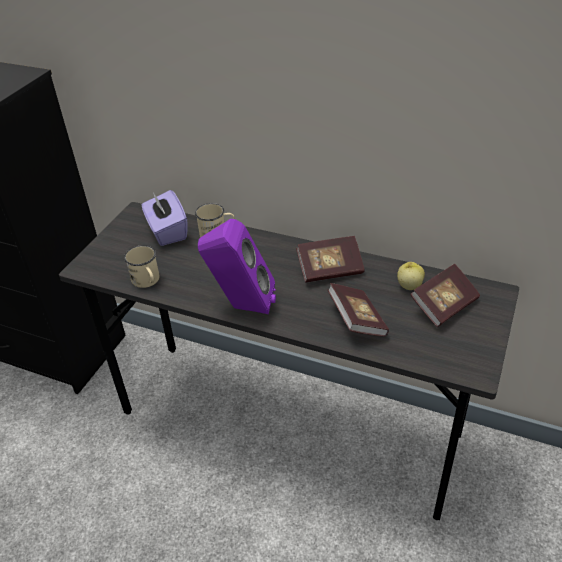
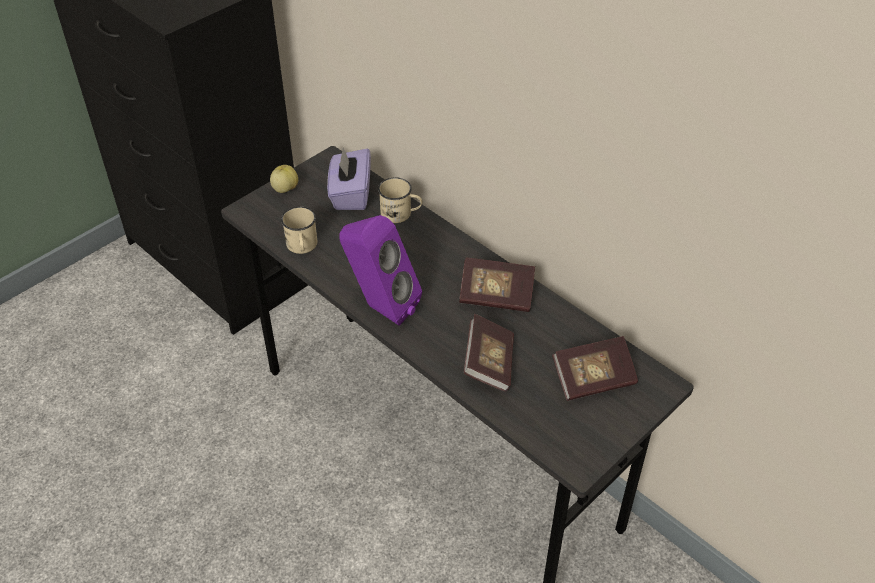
camera: 20 degrees right, 5 degrees up
apple [397,262,425,290] -> apple moved to [270,165,298,193]

